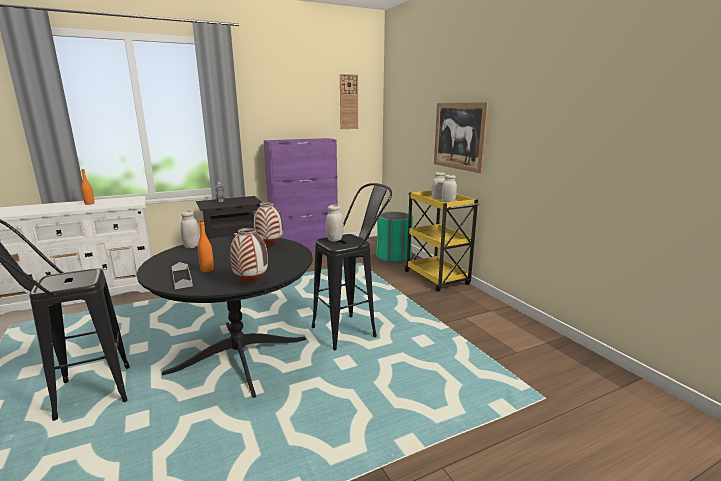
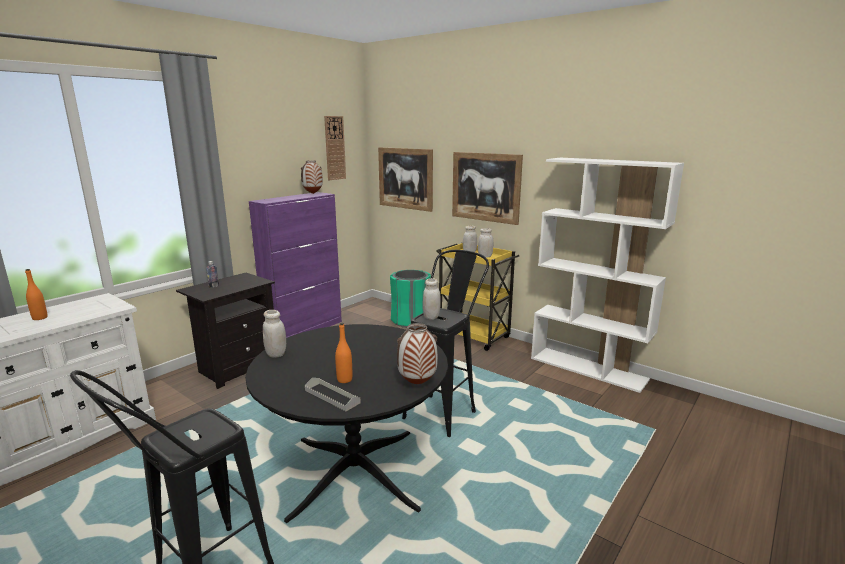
camera: 25 degrees left, 0 degrees up
vase [253,202,283,246] -> vase moved to [301,160,323,194]
none -> picture [378,147,433,212]
none -> white bookcase [531,158,684,393]

